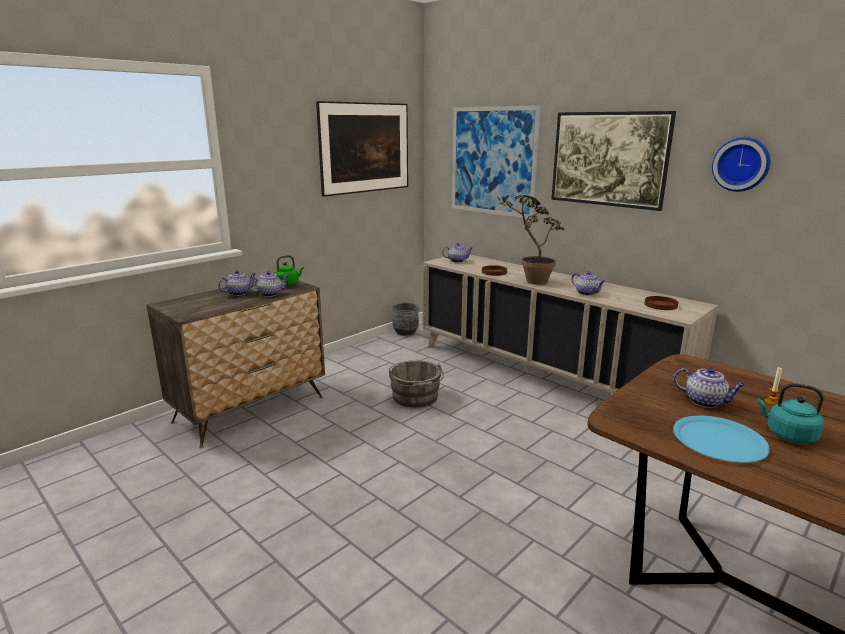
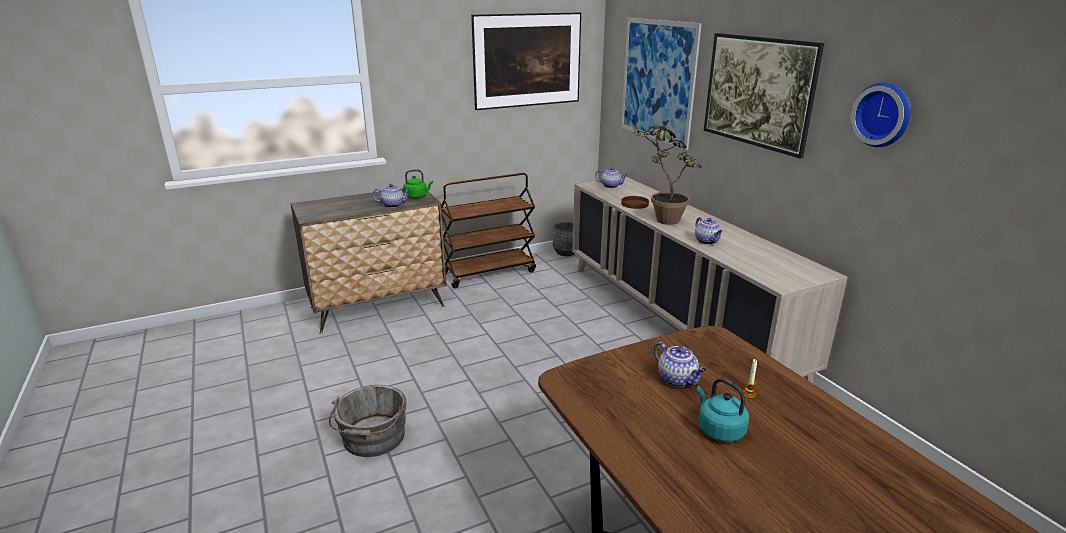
camera: 20 degrees right, 5 degrees up
teapot [218,270,256,296] -> none
grey bucket [389,360,444,408] -> grey bucket moved to [329,385,407,457]
brown plate [645,296,679,310] -> none
blue plate [673,416,770,463] -> none
none -> brown cart [441,173,536,288]

